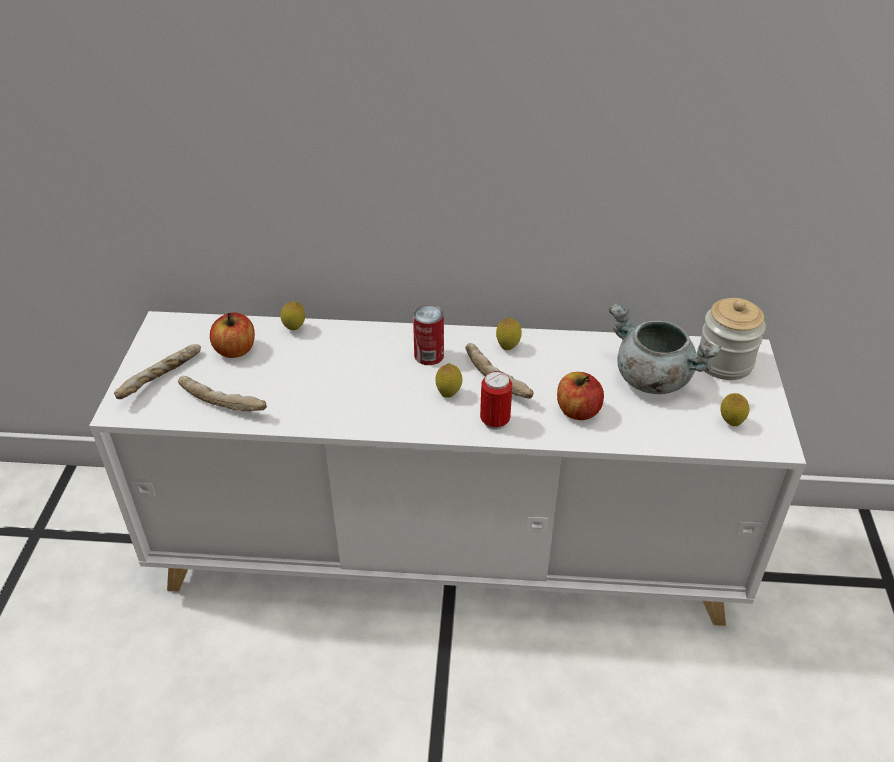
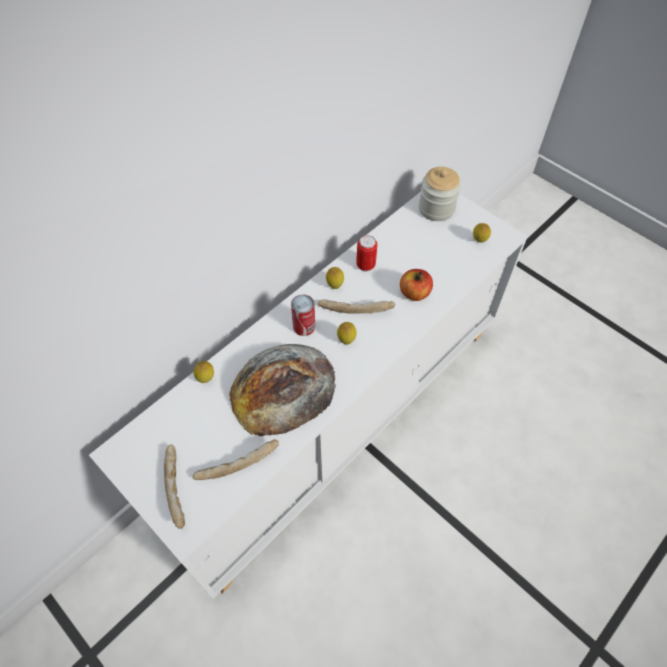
camera: 50 degrees left, 15 degrees up
apple [210,312,255,358] -> none
can [480,371,512,429] -> can moved to [356,235,377,272]
grey cooking pot [609,304,721,394] -> none
none -> bread [229,344,336,436]

